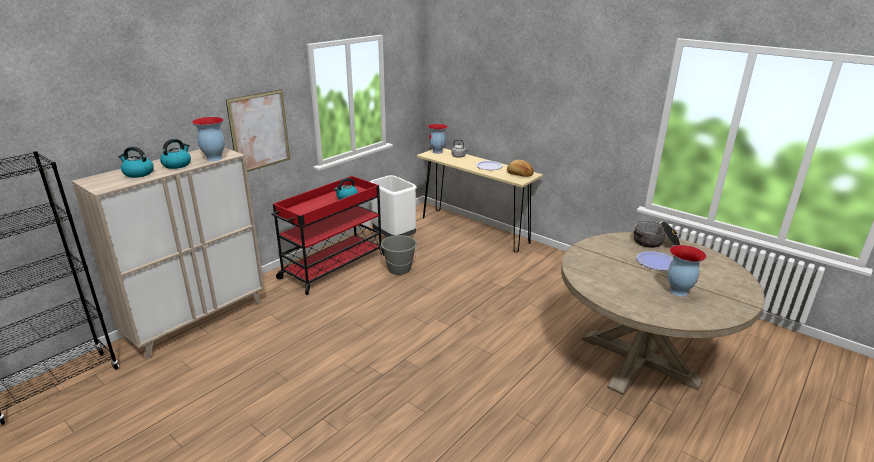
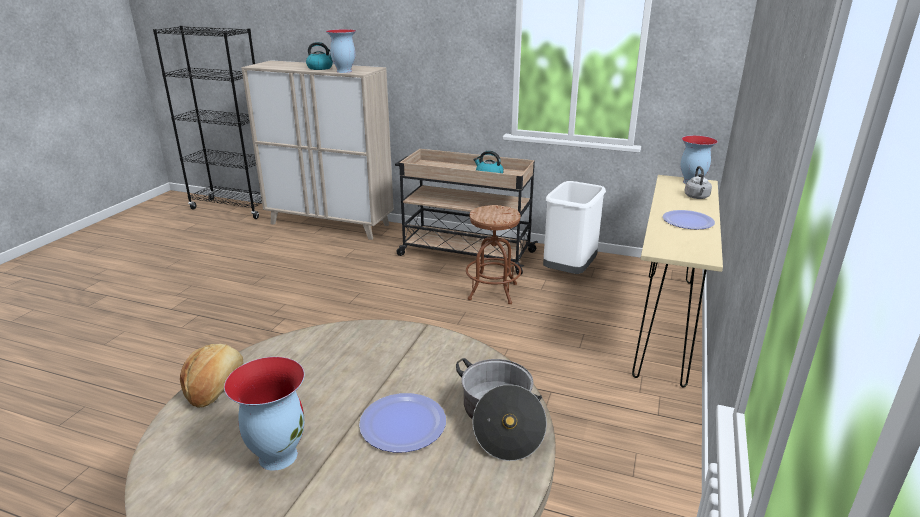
camera: 70 degrees right, 0 degrees up
kettle [118,147,154,178] -> none
picture [226,89,290,172] -> none
red cart [271,176,384,295] -> beige cart [395,149,538,275]
grey bucket [380,235,418,275] -> brown stool [466,205,521,304]
bread [507,160,534,177] -> bread moved to [180,344,244,408]

